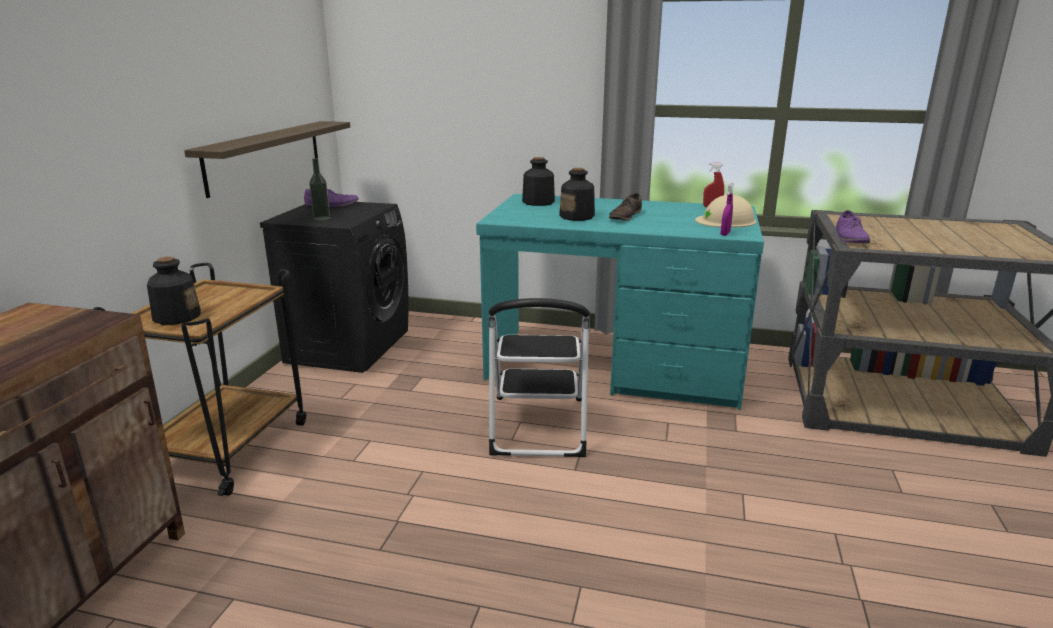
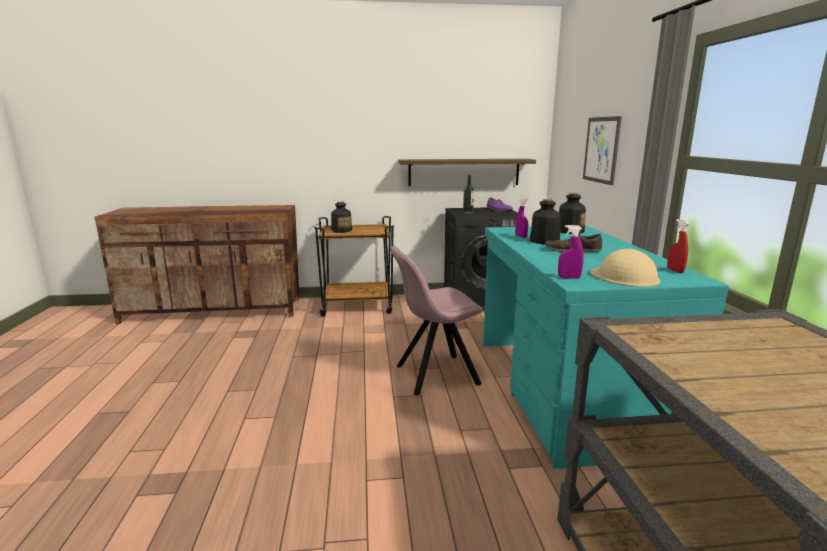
camera: 70 degrees right, 5 degrees down
step ladder [488,298,590,457] -> pink chair [390,246,483,395]
purple shoe [836,210,870,243] -> none
none -> purple spray bottle [515,198,528,238]
none -> picture [583,116,622,185]

